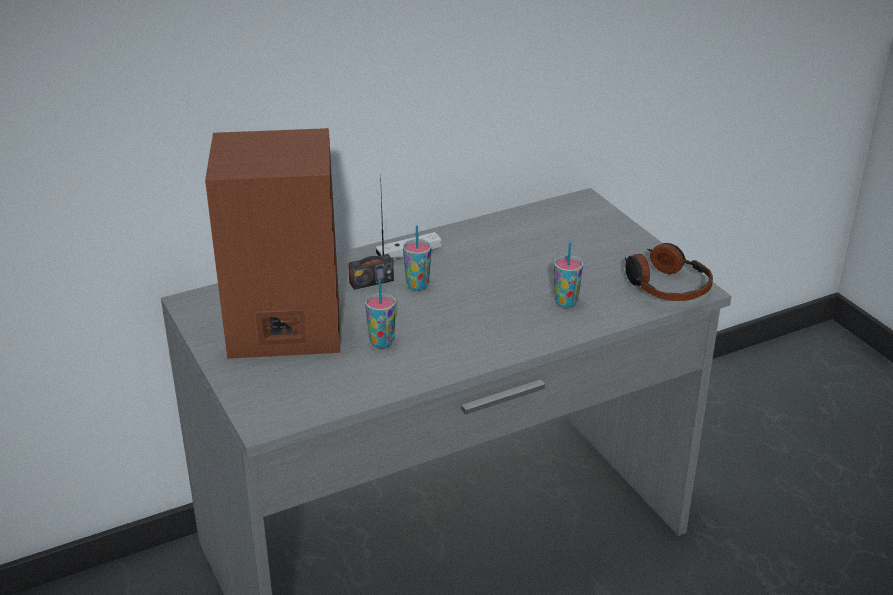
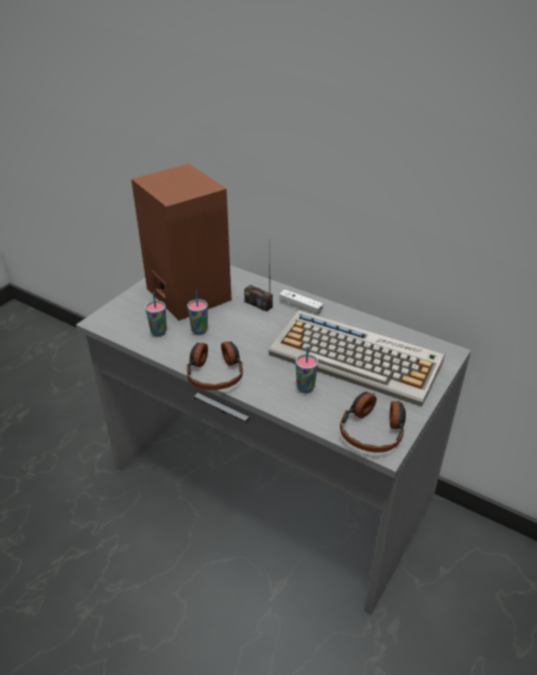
camera: 60 degrees right, 5 degrees up
cup [403,226,431,291] -> cup moved to [145,292,167,336]
none -> headphones [187,341,243,390]
none -> keyboard [269,310,445,407]

